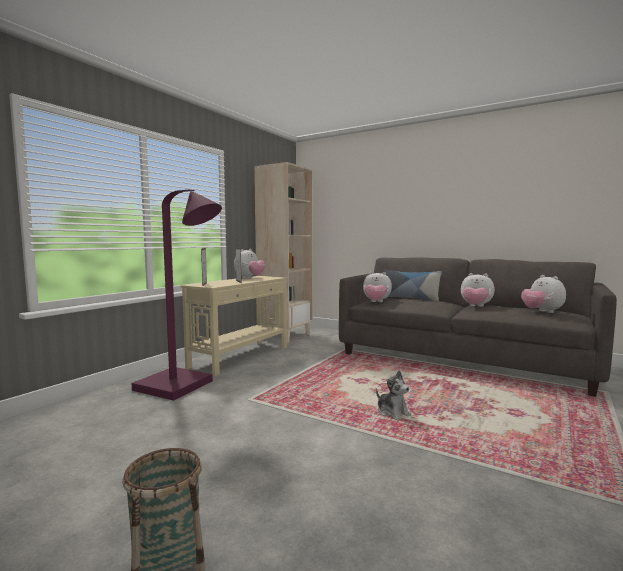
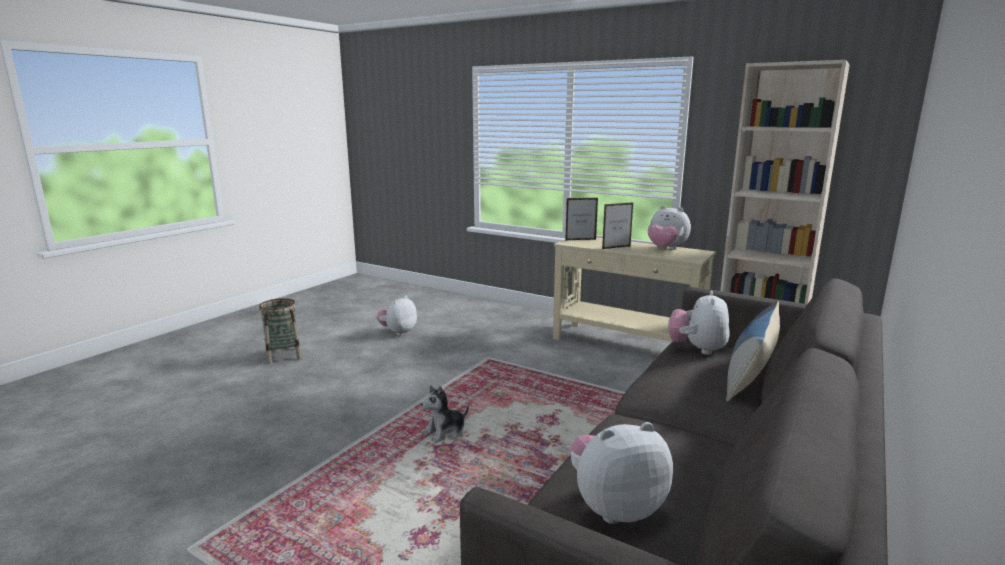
camera: 90 degrees right, 10 degrees up
purple floor lamp [132,190,222,401] -> none
plush toy [461,273,495,307] -> plush toy moved to [376,295,417,336]

